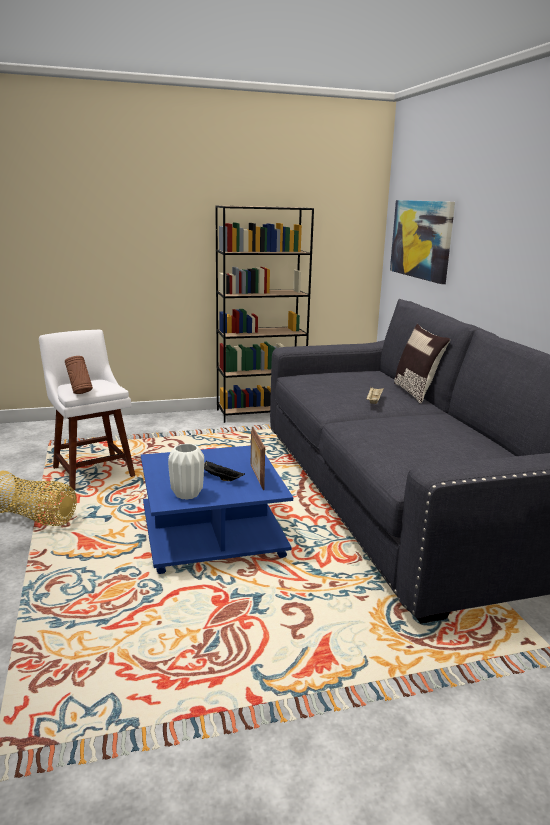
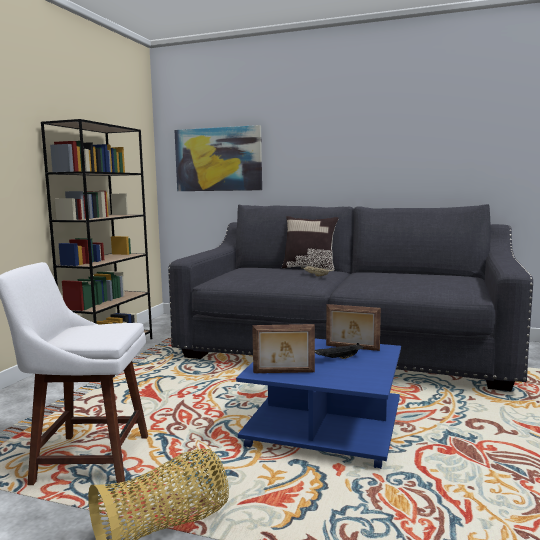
camera: 55 degrees left, 10 degrees down
brown vase [65,356,93,394] -> none
white vase [168,443,204,500] -> none
none -> picture frame [252,324,315,373]

